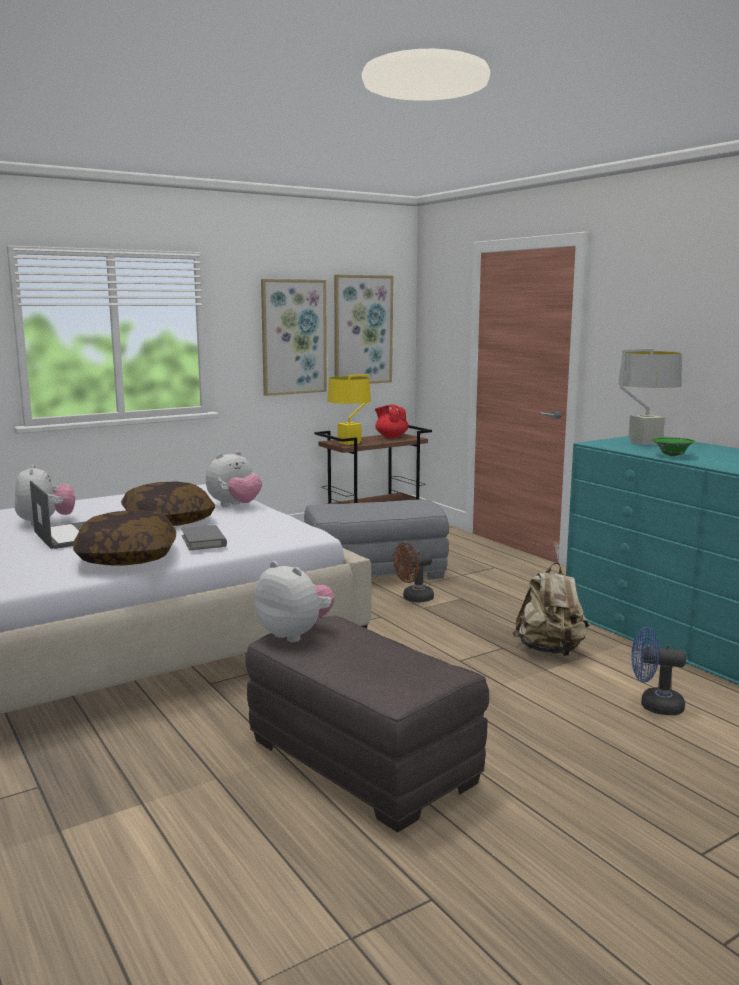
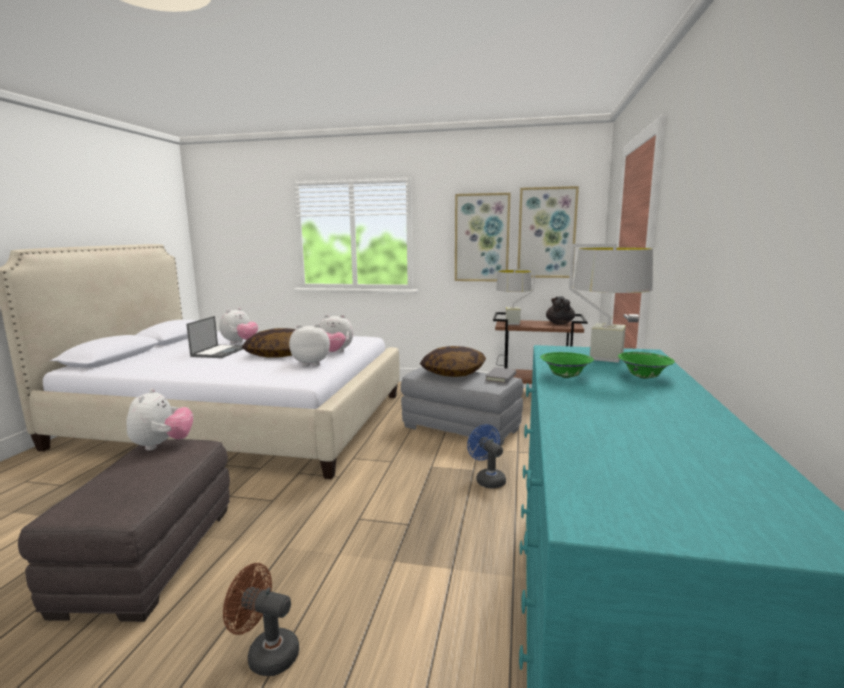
camera: 45 degrees right, 0 degrees up
pillow [73,510,176,566] -> pillow moved to [420,346,486,377]
grey book [181,525,227,550] -> grey book moved to [485,367,516,383]
yellow table lamp [328,374,371,445] -> grey table lamp [496,269,535,325]
red teapot [375,405,408,438] -> black teapot [546,296,575,325]
brown fan [393,543,434,602] -> brown fan moved to [223,563,299,676]
beige backpack [513,562,589,656] -> none
blue fan [631,627,686,715] -> blue fan moved to [467,424,506,489]
none -> plush toy [289,324,330,366]
none -> green bowl [618,352,675,379]

